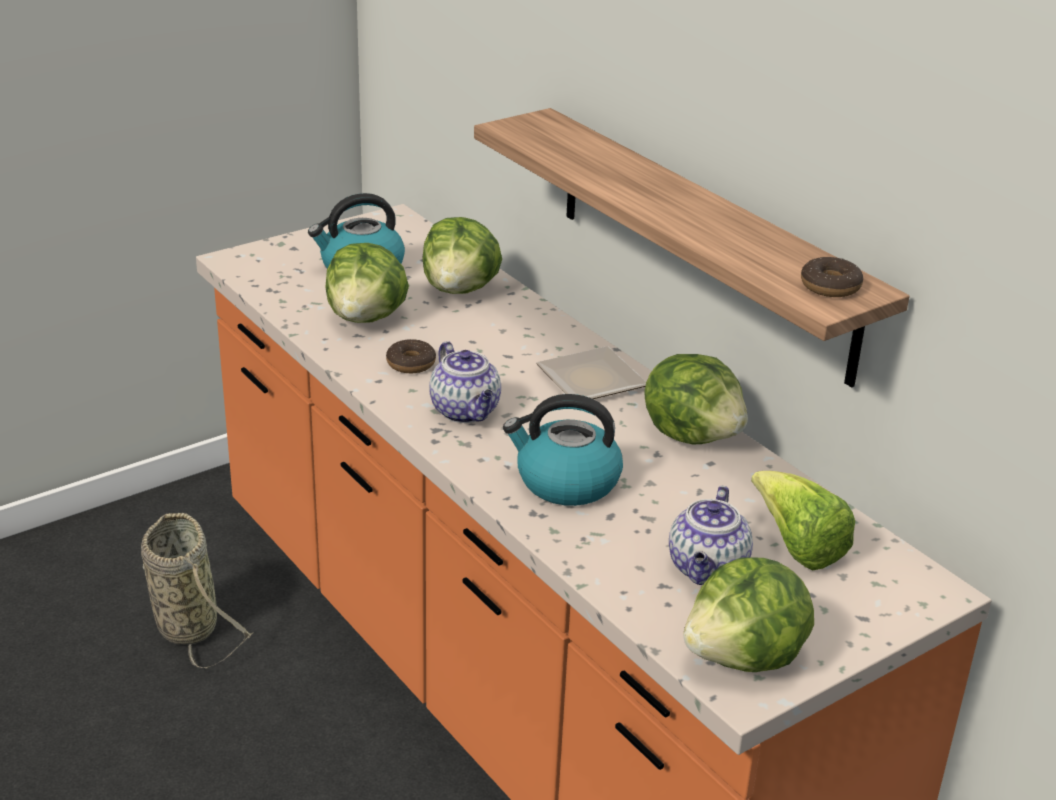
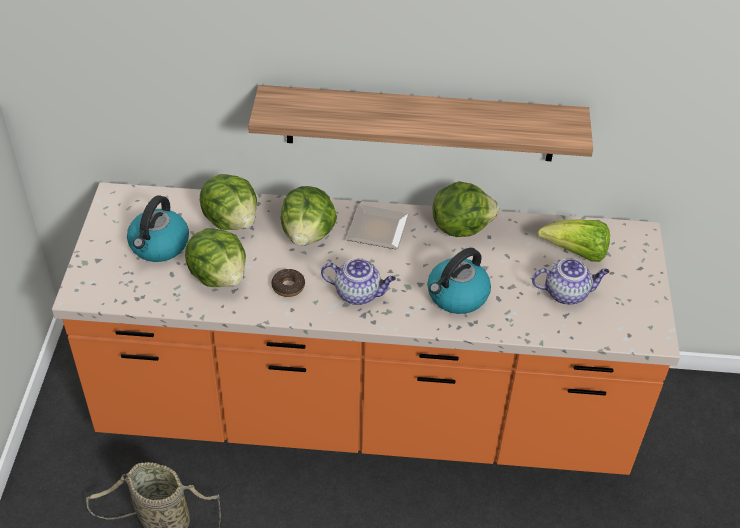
camera: 50 degrees left, 15 degrees up
teapot [669,486,753,585] -> teapot turned 60 degrees counterclockwise [532,258,610,305]
lettuce [683,557,814,672] -> lettuce moved to [281,186,337,246]
donut [801,257,863,297] -> none

